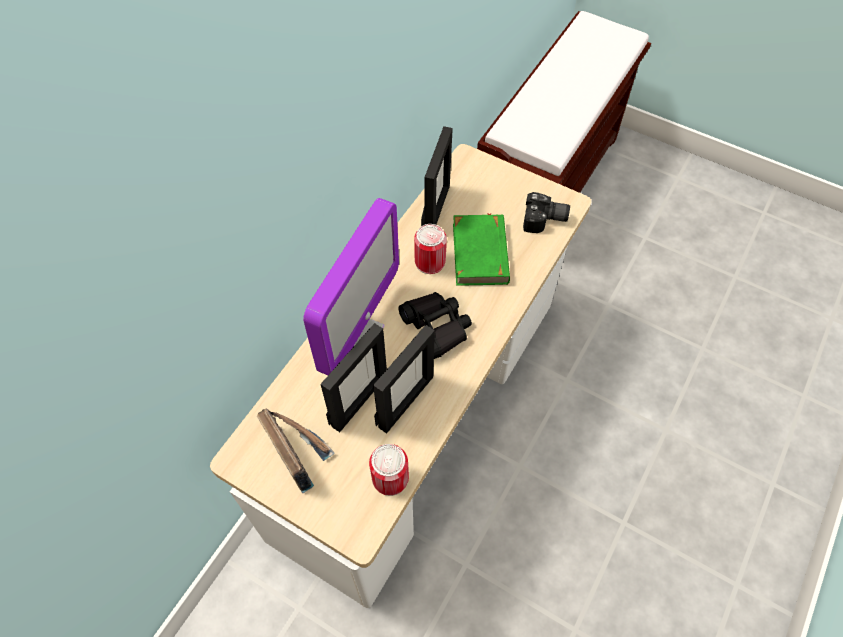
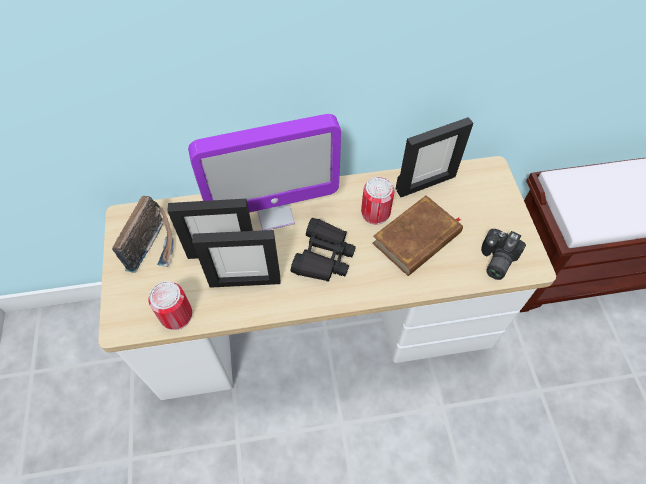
camera: 50 degrees right, 0 degrees up
green book [453,213,510,286] -> brown book [372,195,463,276]
camera [523,192,570,233] -> camera turned 60 degrees clockwise [481,229,526,280]

